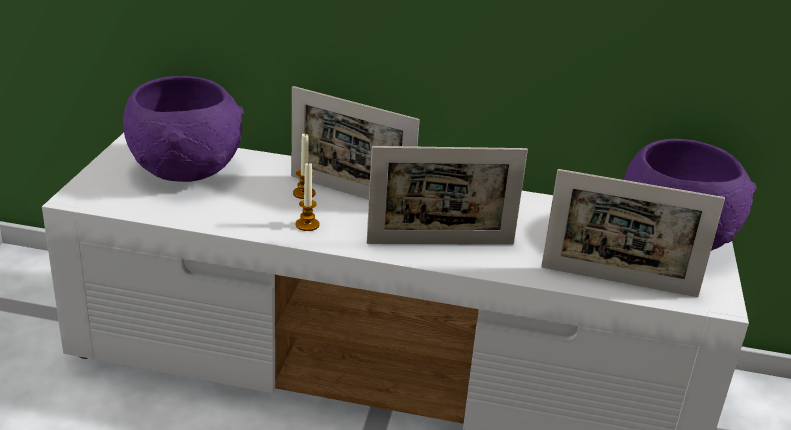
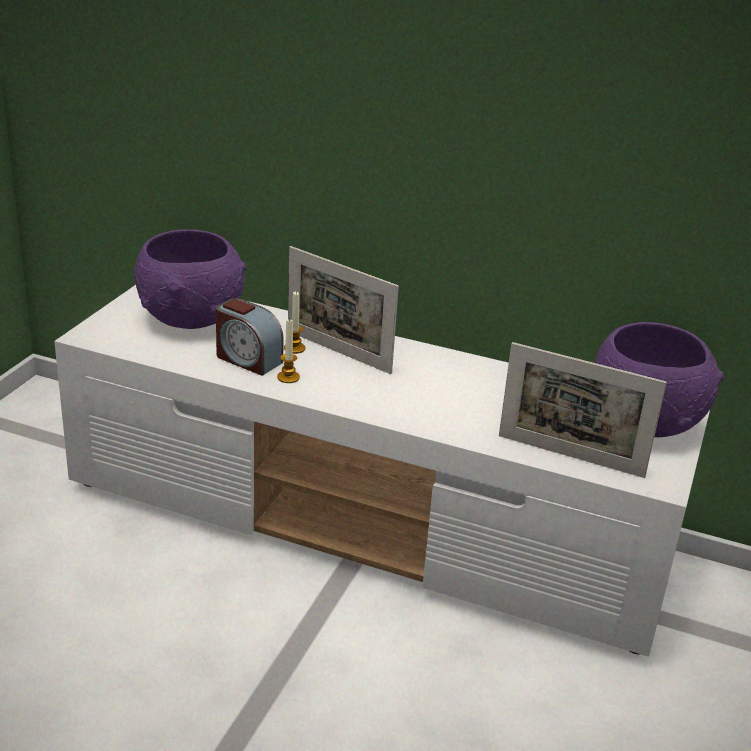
camera: 10 degrees right, 0 degrees up
picture frame [367,146,528,245] -> none
none -> alarm clock [216,298,284,376]

